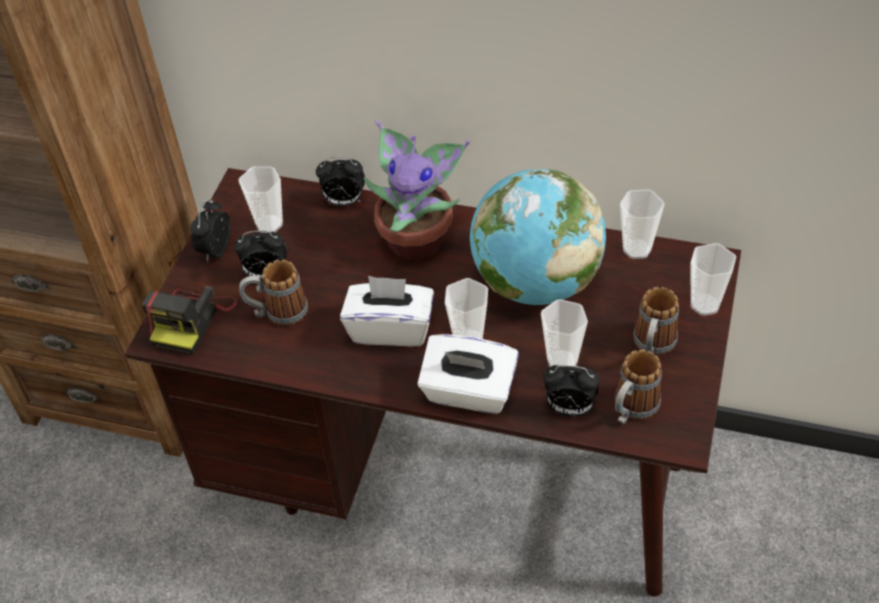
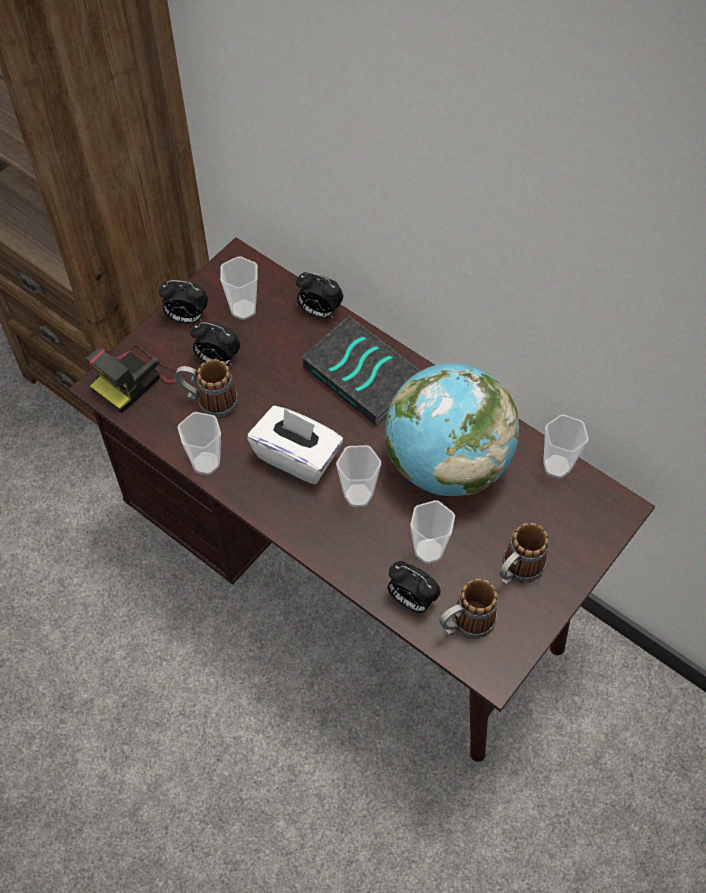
camera: 20 degrees right, 10 degrees up
alarm clock [190,199,231,262] -> alarm clock turned 120 degrees counterclockwise [159,280,208,324]
potted plant [364,120,470,260] -> book [302,316,421,426]
white tissue box [417,334,519,414] -> none
cup [691,243,736,316] -> cup moved to [177,412,221,475]

